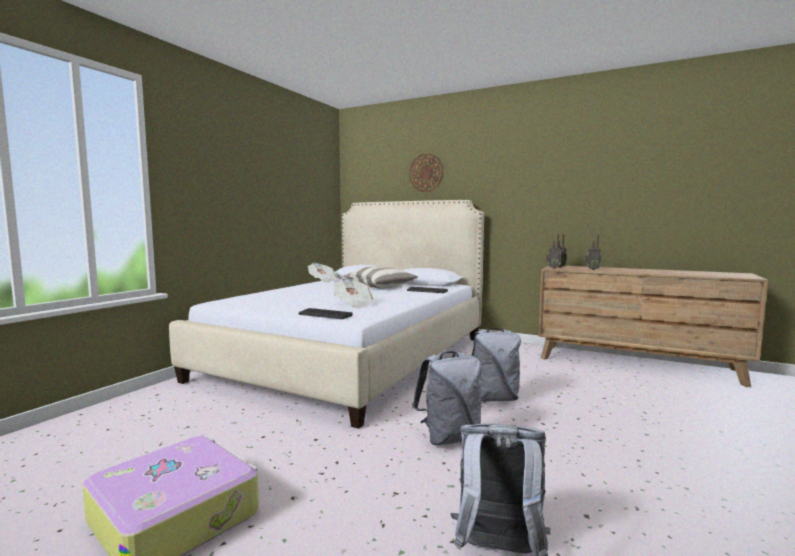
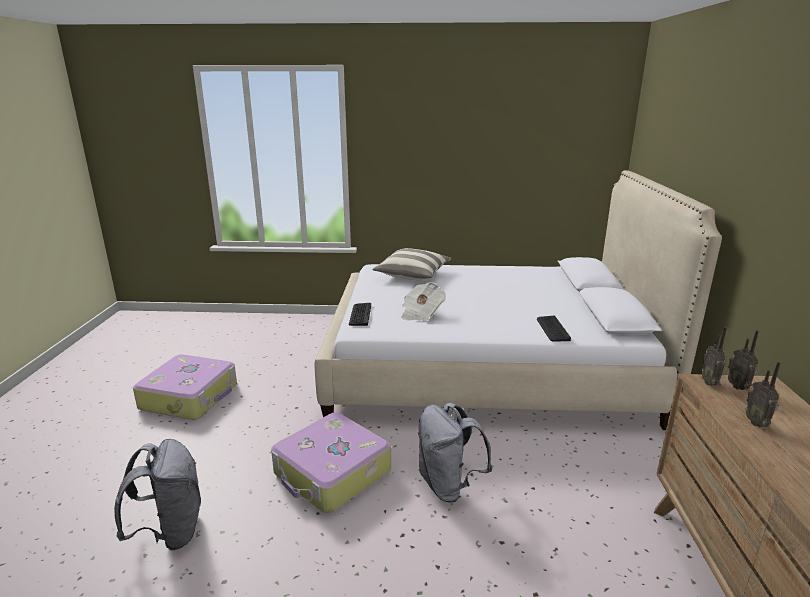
camera: 65 degrees right, 15 degrees up
newspaper [308,263,338,283] -> none
pillow [343,266,418,289] -> pillow moved to [372,248,451,280]
wall clock [409,153,444,192] -> none
grey backpack [412,351,482,446] -> suitcase [271,412,391,513]

